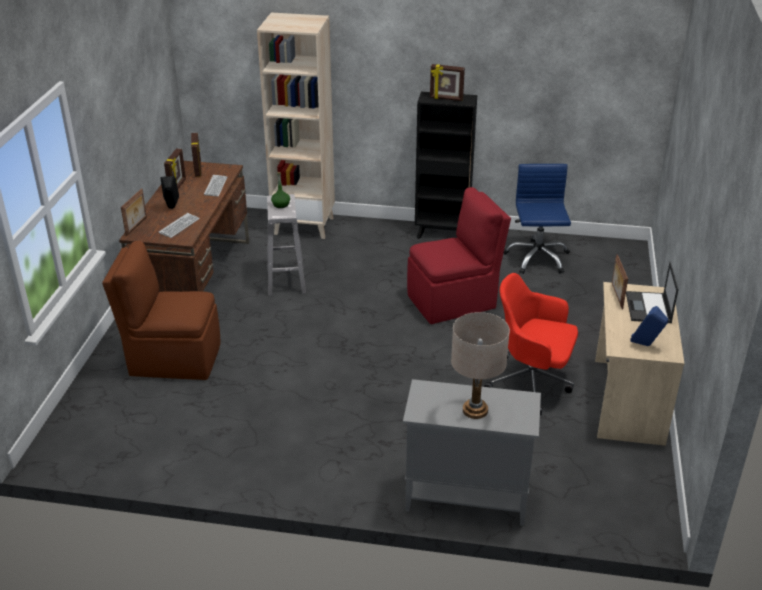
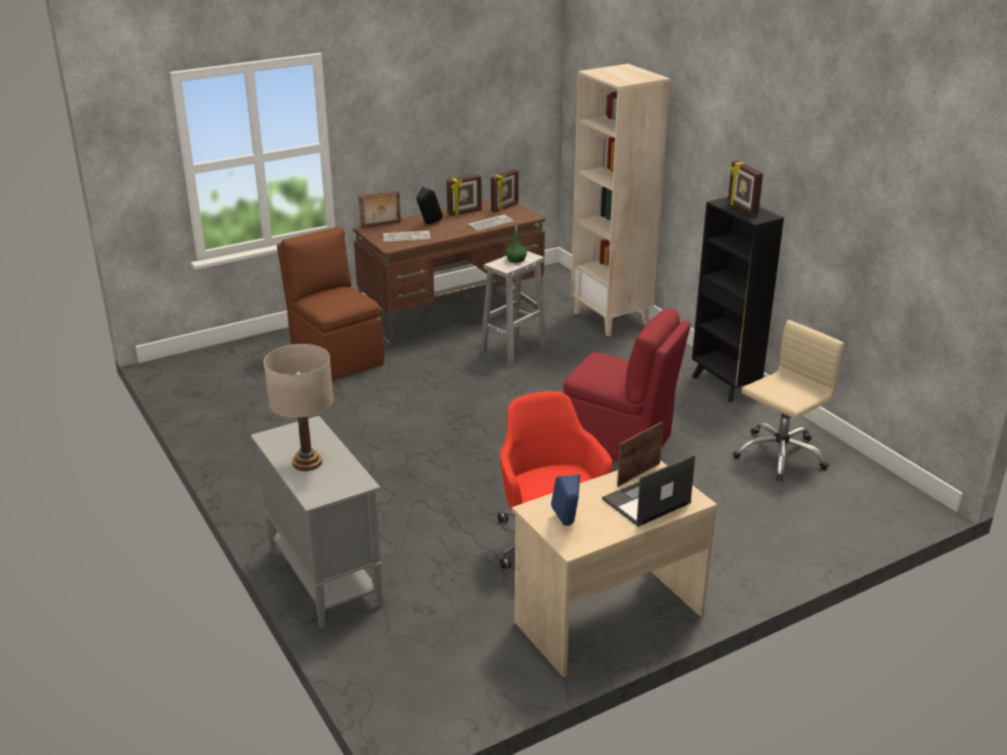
camera: 50 degrees right, 5 degrees down
blue office chair [504,164,571,274] -> beige office chair [733,320,844,481]

